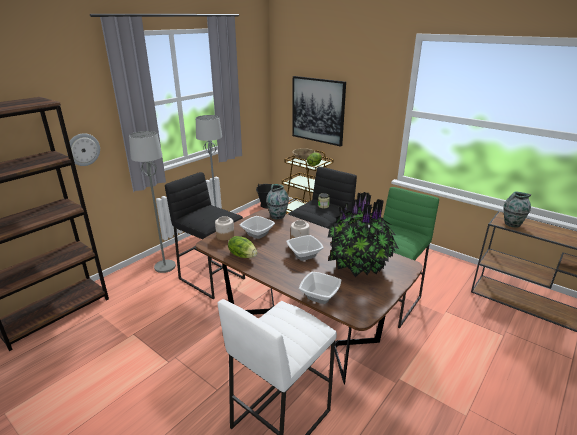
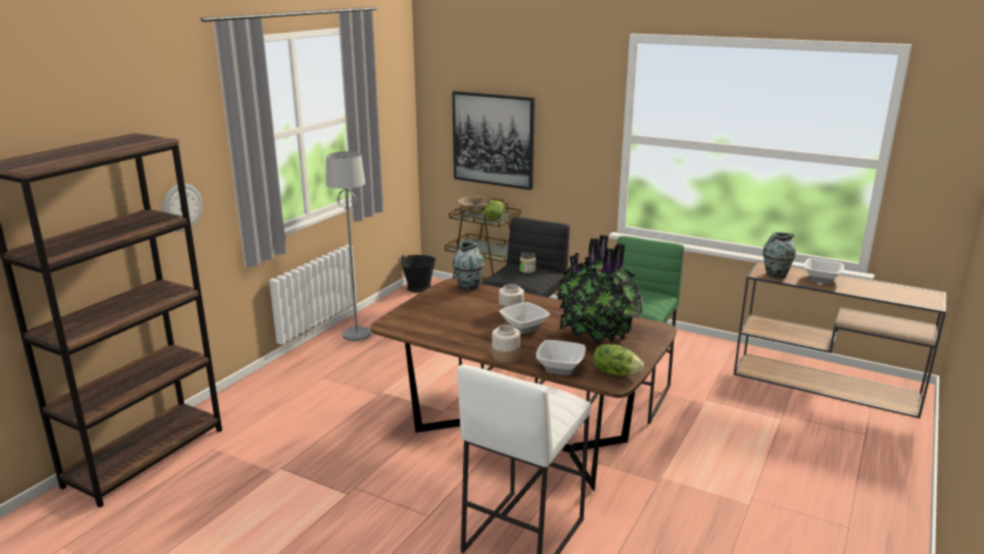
camera: 10 degrees left, 5 degrees down
grey floor lamp [129,131,176,273] -> none
black stool [165,172,245,299] -> none
jar [215,216,234,241] -> jar moved to [492,325,521,363]
lettuce [228,236,258,258] -> lettuce moved to [593,344,644,376]
bowl [240,216,275,239] -> bowl moved to [804,258,844,284]

